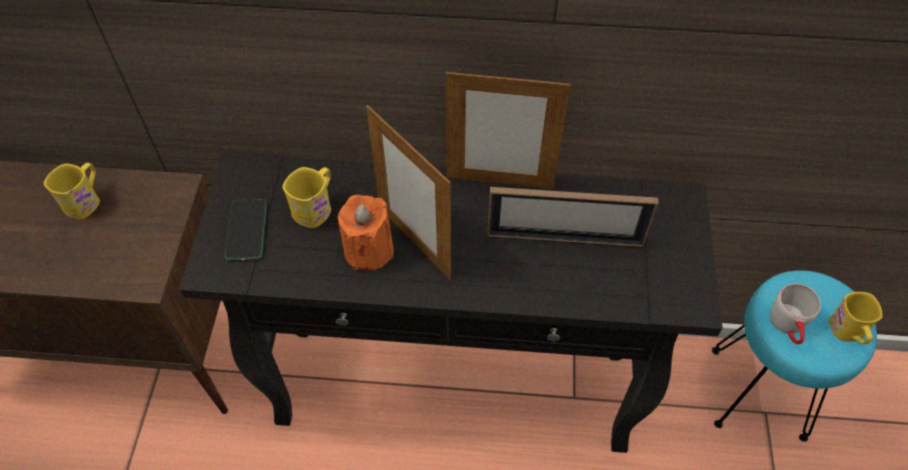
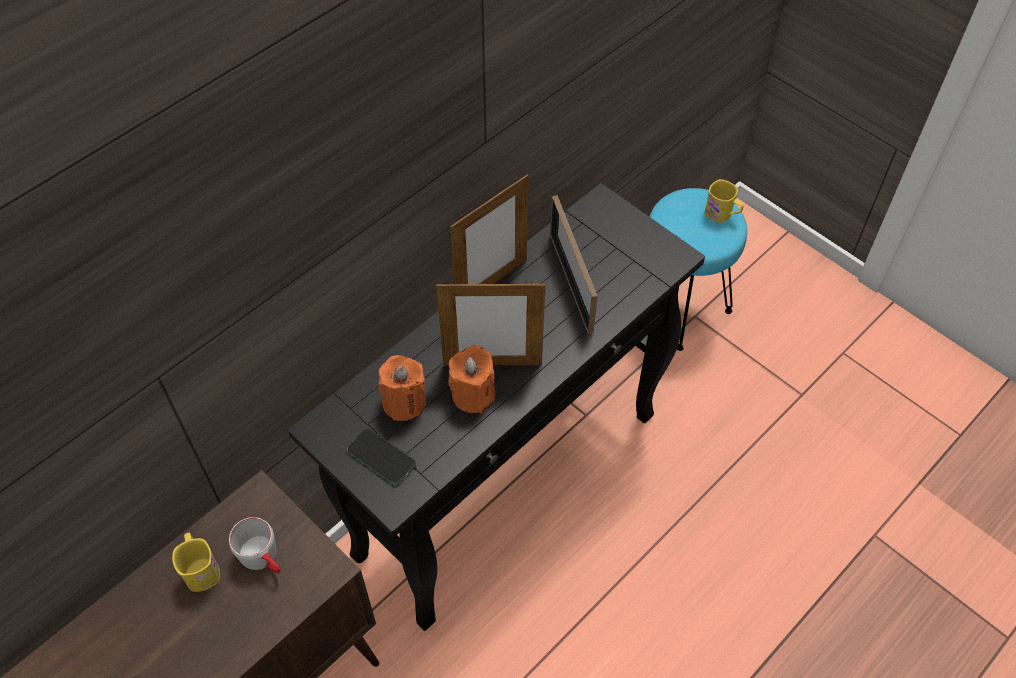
camera: 50 degrees left, 0 degrees up
yellow mug [283,167,331,228] -> orange candle [378,355,426,421]
picture frame [487,187,659,247] -> picture frame turned 120 degrees clockwise [550,195,598,334]
grey mug [770,284,821,344] -> grey mug moved to [229,517,281,573]

